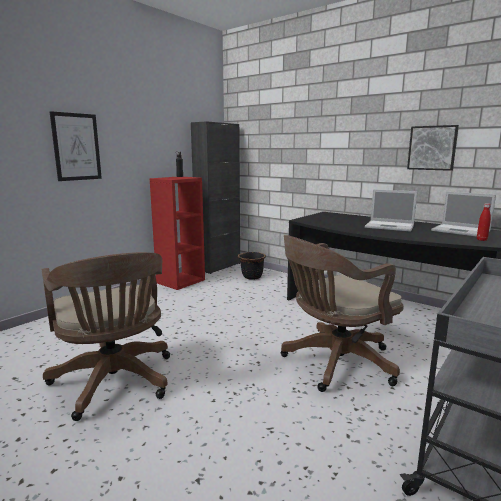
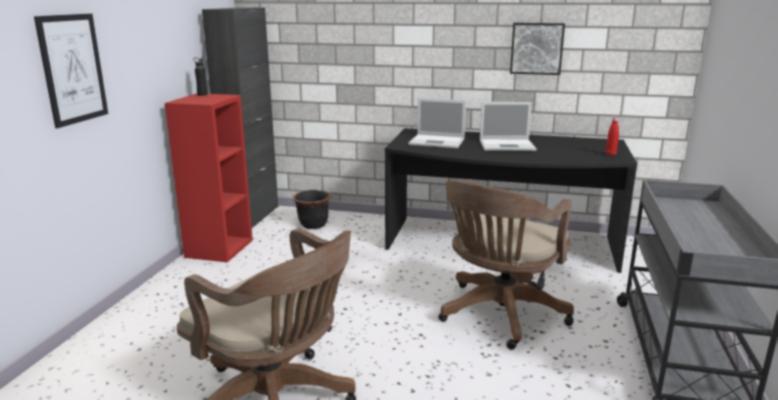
camera: 25 degrees left, 5 degrees up
laptop [431,191,496,237] -> laptop moved to [408,98,466,148]

